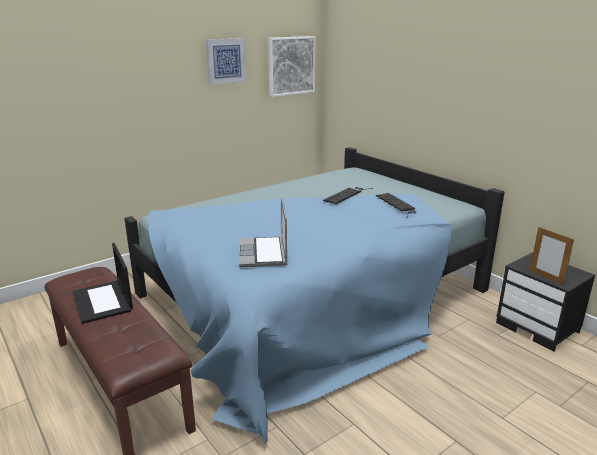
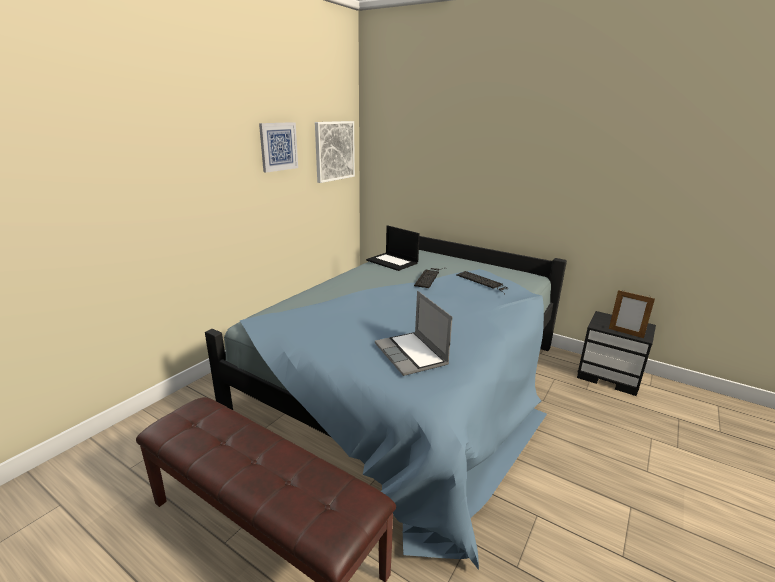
camera: 20 degrees left, 0 degrees up
laptop [73,243,133,324] -> laptop moved to [366,225,420,271]

